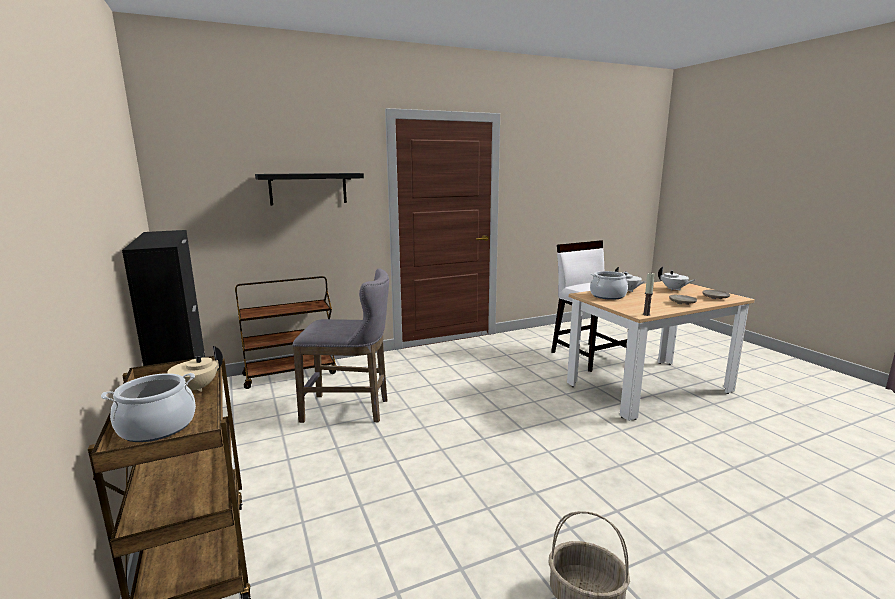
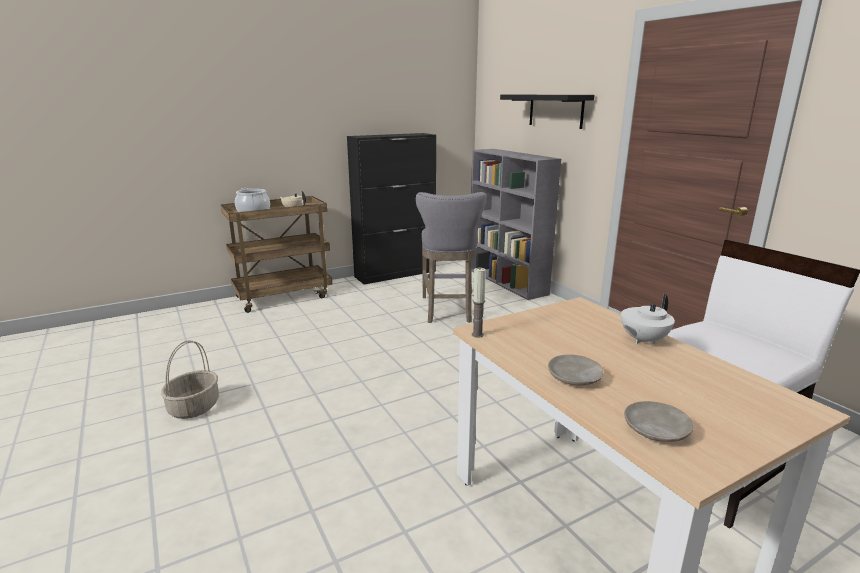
camera: 85 degrees right, 5 degrees up
brown cart [235,276,336,389] -> grey bookcase [471,149,561,300]
cooking pot [590,271,629,300] -> none
white teapot [658,267,695,291] -> none

